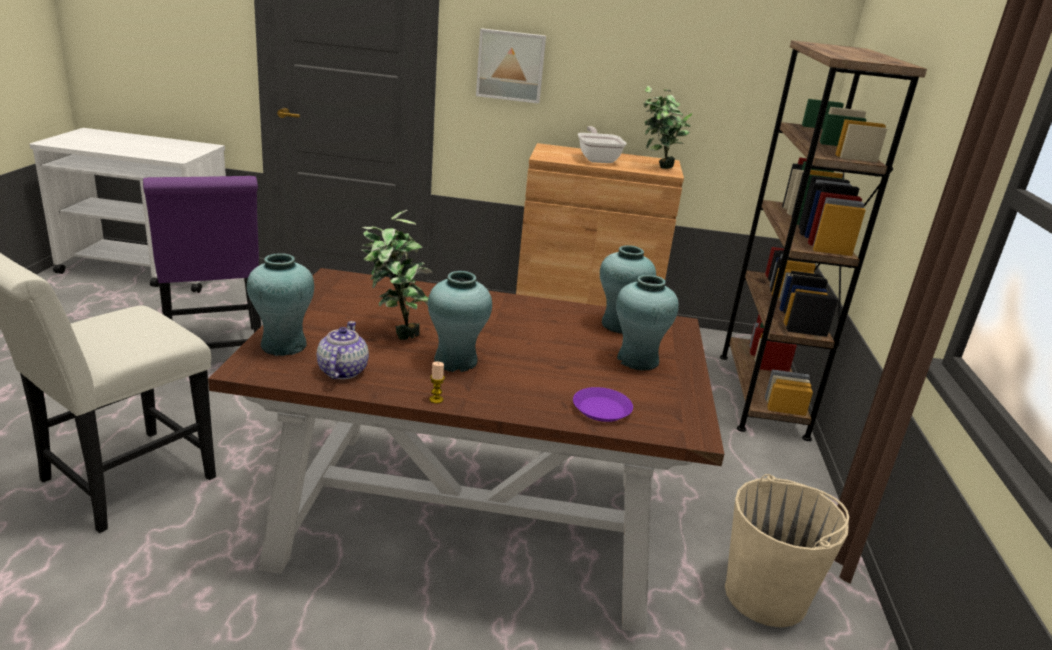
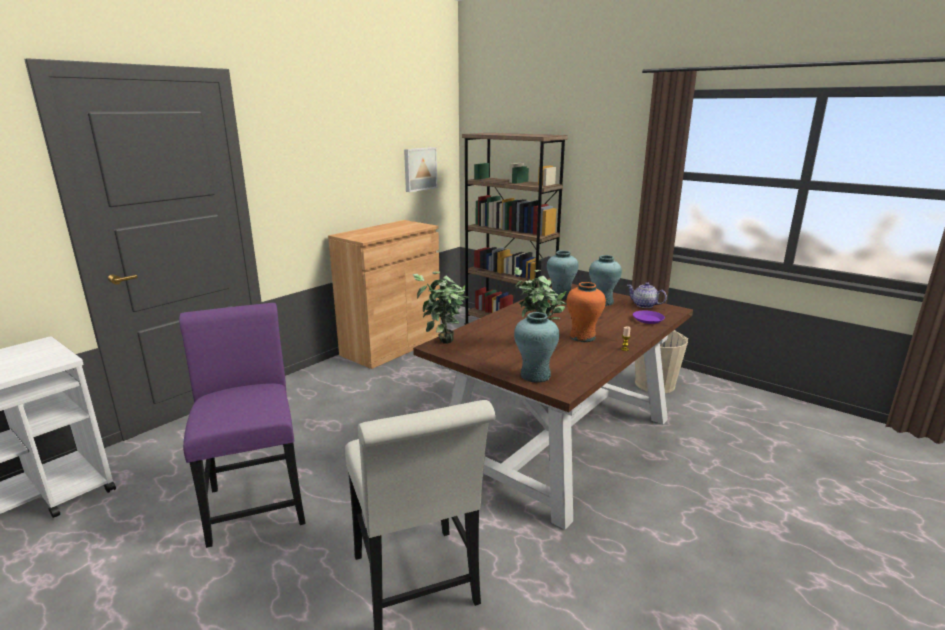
camera: 55 degrees left, 5 degrees down
purple chair [143,176,261,349] -> purple chair turned 120 degrees counterclockwise [179,303,306,548]
teapot [317,321,369,379] -> teapot moved to [627,282,667,308]
turquoise vase [428,271,492,372] -> orange vase [567,282,606,342]
picture [476,28,546,104] -> picture moved to [404,147,437,192]
frying pan [578,126,627,163] -> none
potted plant [644,86,692,169] -> potted plant moved to [413,271,471,344]

